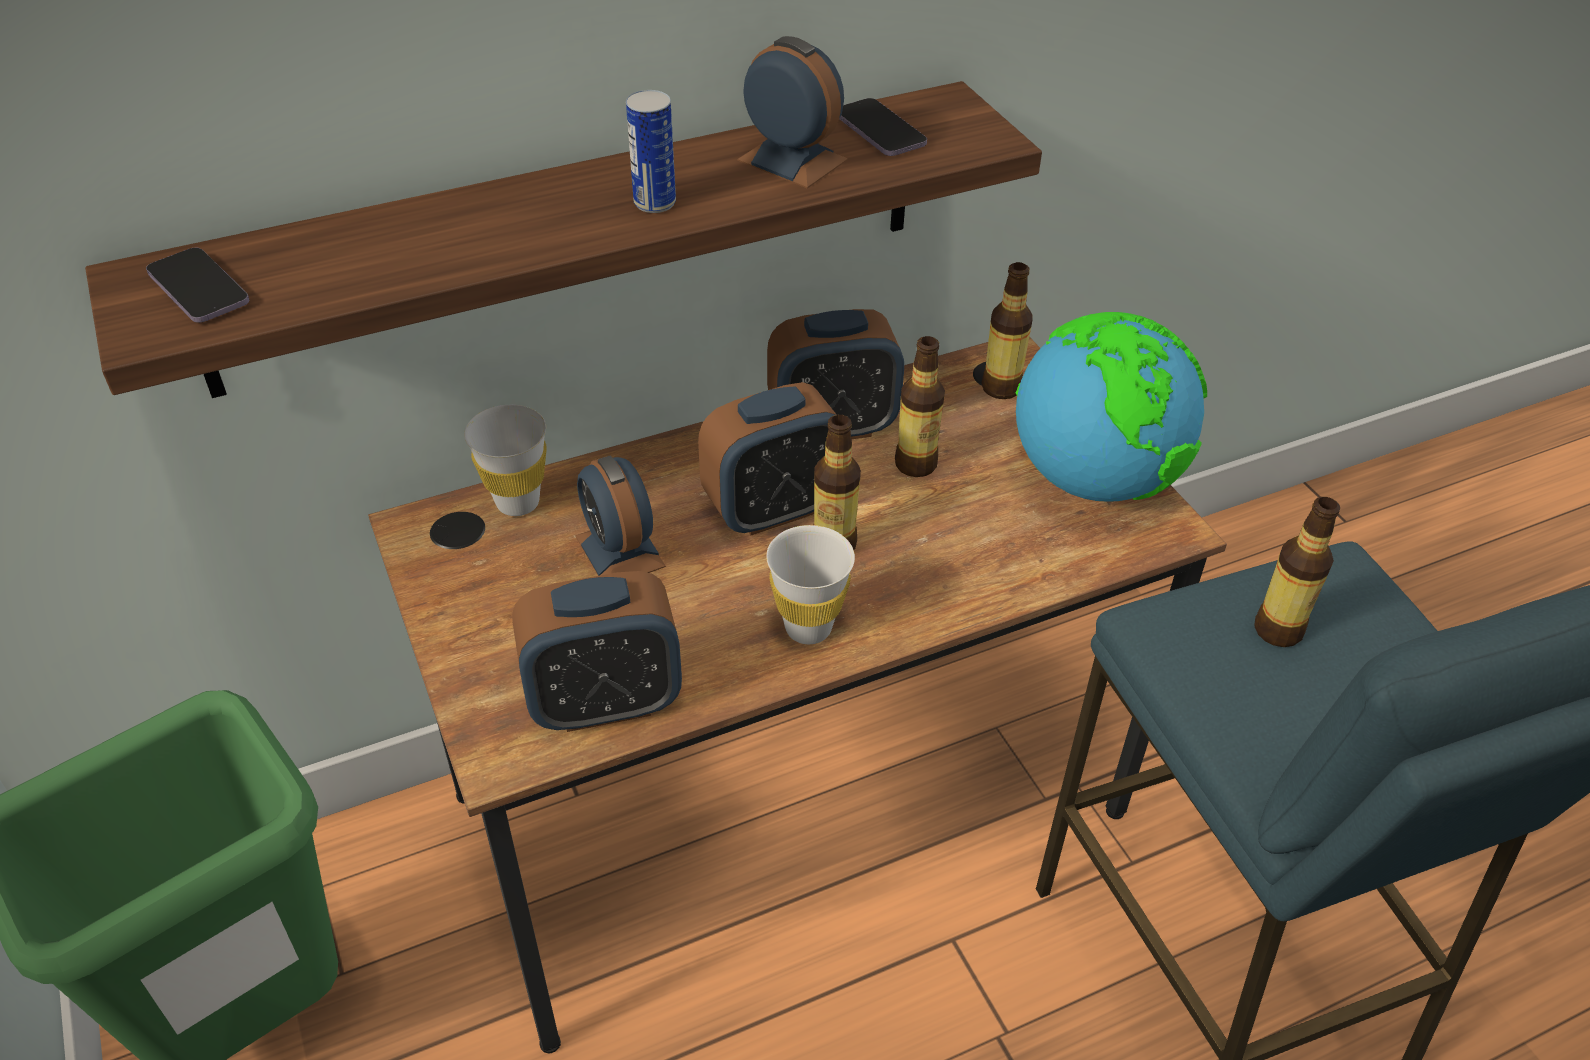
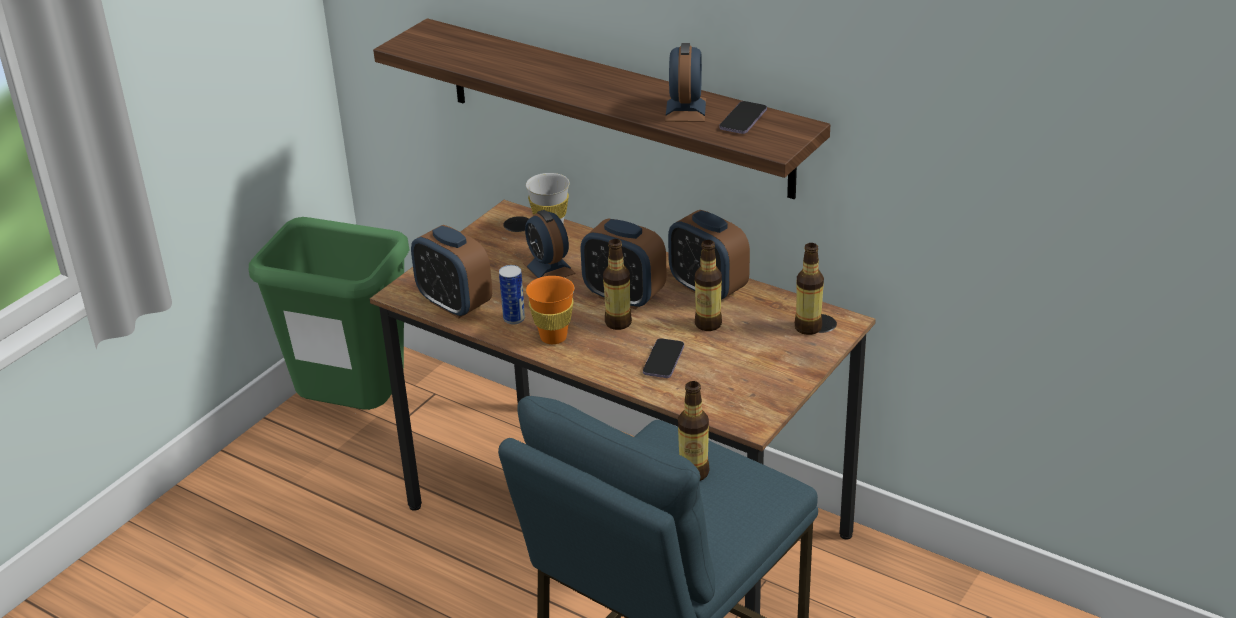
camera: 60 degrees right, 10 degrees down
phone [146,247,249,323] -> phone moved to [643,338,684,378]
alarm clock [575,456,666,576] -> alarm clock turned 60 degrees counterclockwise [523,210,575,278]
can [626,90,676,213] -> can moved to [499,265,525,324]
white cup [766,525,855,644] -> orange cup [526,276,574,344]
globe [1015,312,1207,502] -> none

